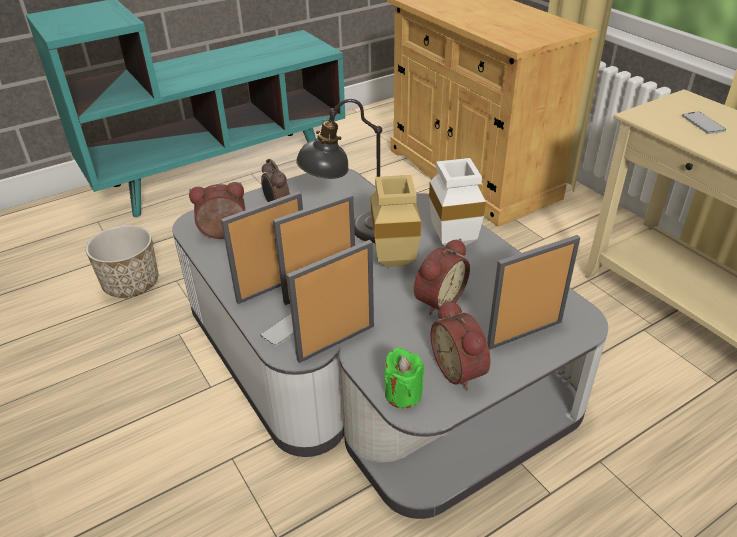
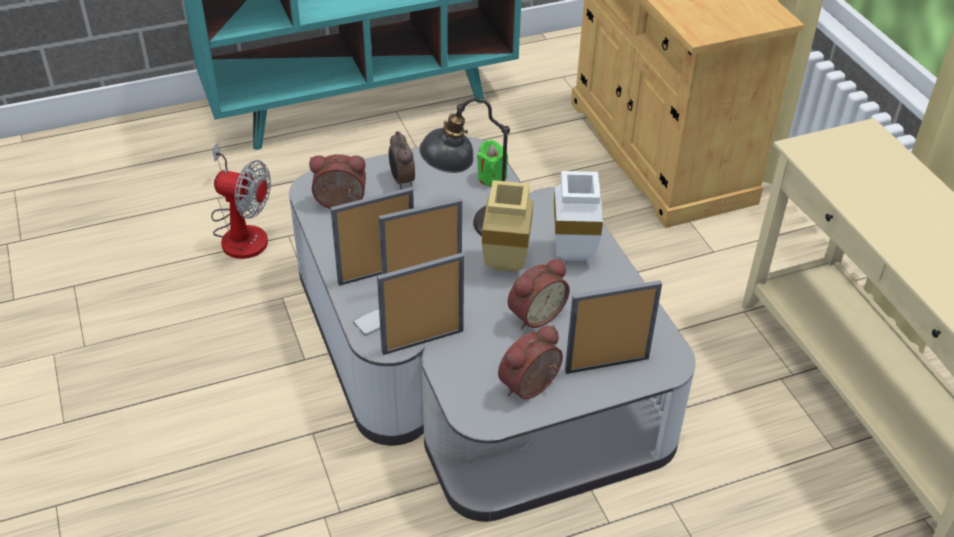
camera: 10 degrees right, 5 degrees up
planter [85,225,158,297] -> fan [211,142,271,259]
green candle [384,347,424,408] -> green candle moved to [477,140,508,186]
alarm clock [430,300,490,390] -> alarm clock turned 60 degrees clockwise [498,325,563,399]
phone [682,112,726,134] -> none

